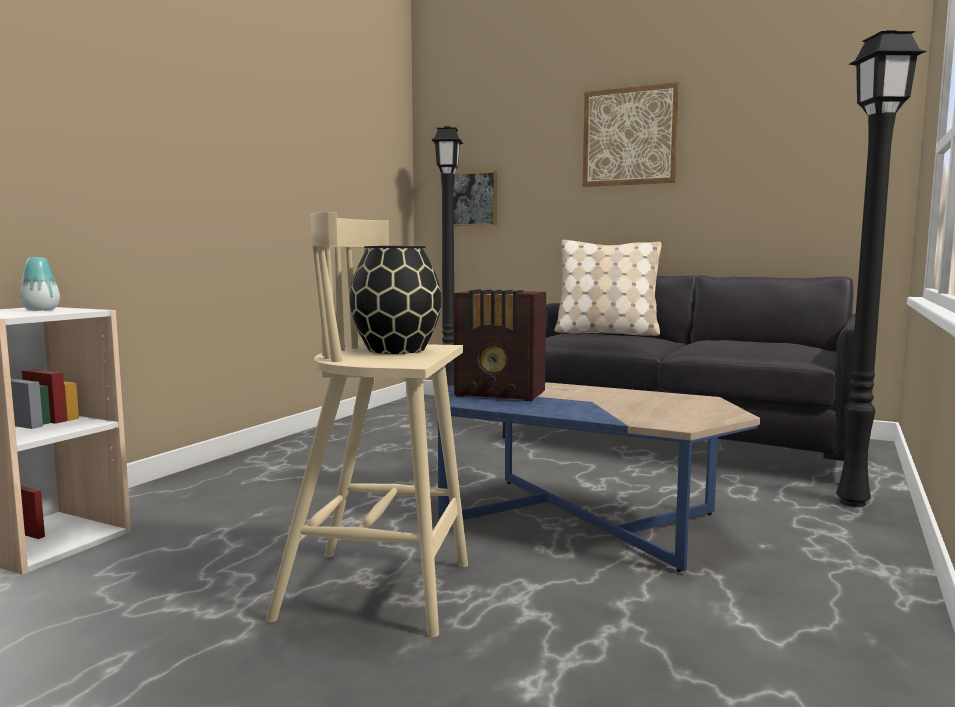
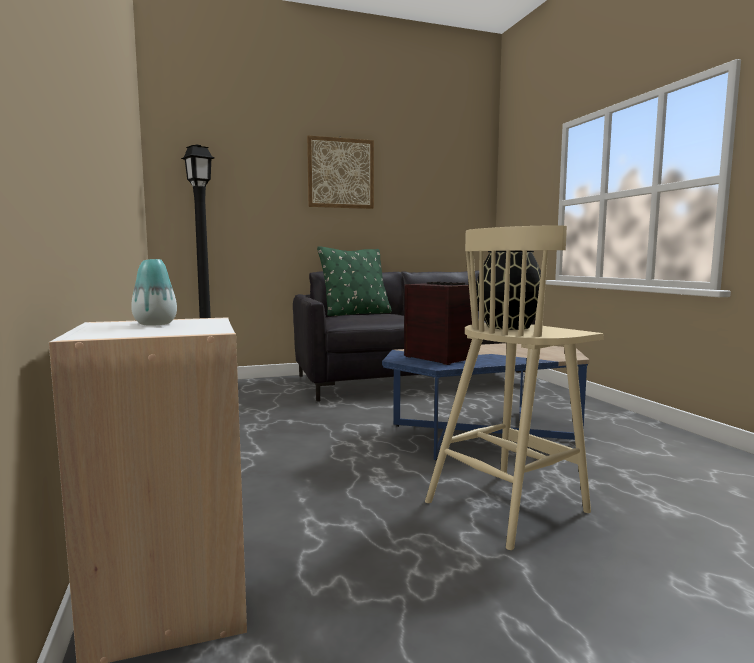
camera: 45 degrees left, 0 degrees up
picture [454,170,497,226] -> none
radio [454,289,546,401] -> radio turned 105 degrees counterclockwise [404,282,472,365]
beige pillow [554,240,662,336] -> green pillow [317,246,392,316]
black floor lamp [836,30,927,507] -> none

